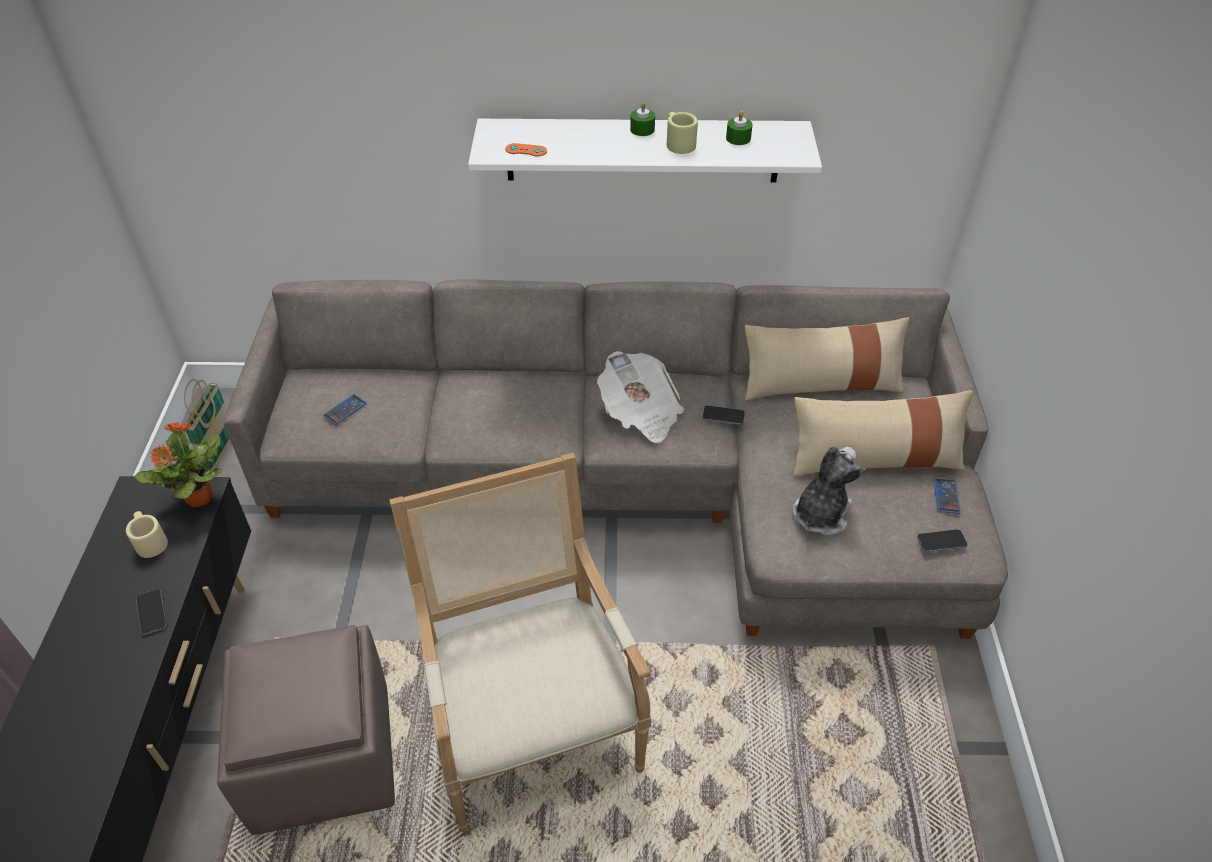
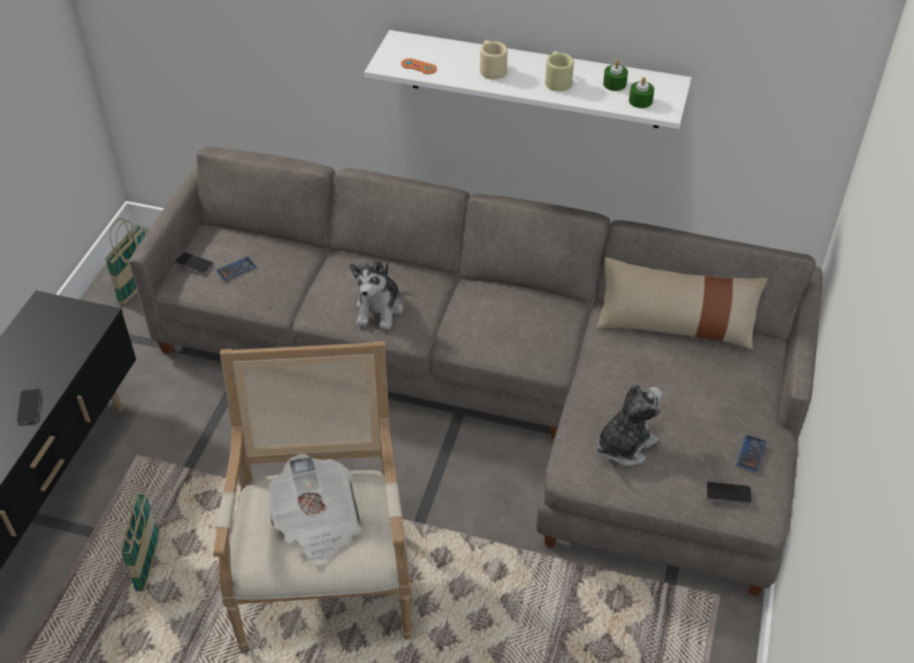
camera: 15 degrees right, 0 degrees up
beige mug [126,511,168,558] -> beige mug moved to [480,40,508,79]
potted plant [135,421,223,507] -> none
brown ottoman [217,625,395,835] -> basket [119,492,160,592]
newspaper [597,351,684,443] -> newspaper moved to [269,453,362,566]
green candle [630,102,655,136] -> green candle moved to [629,77,654,108]
phone [703,405,745,425] -> phone moved to [175,252,213,274]
beige pillow [793,390,973,477] -> none
none -> plush toy [350,260,403,330]

